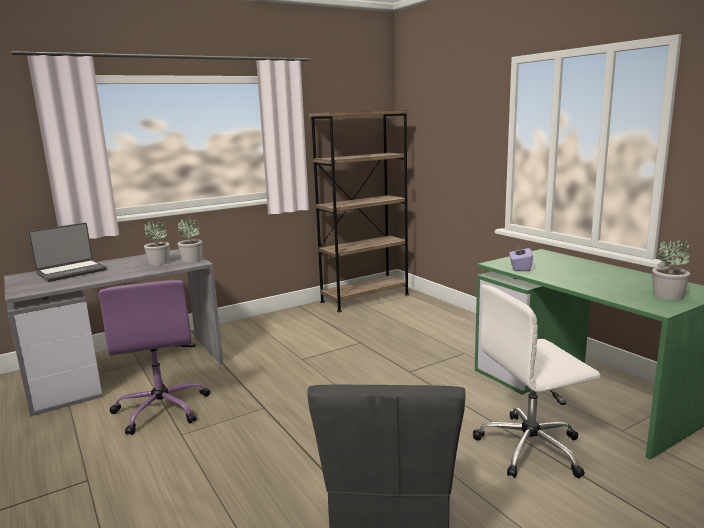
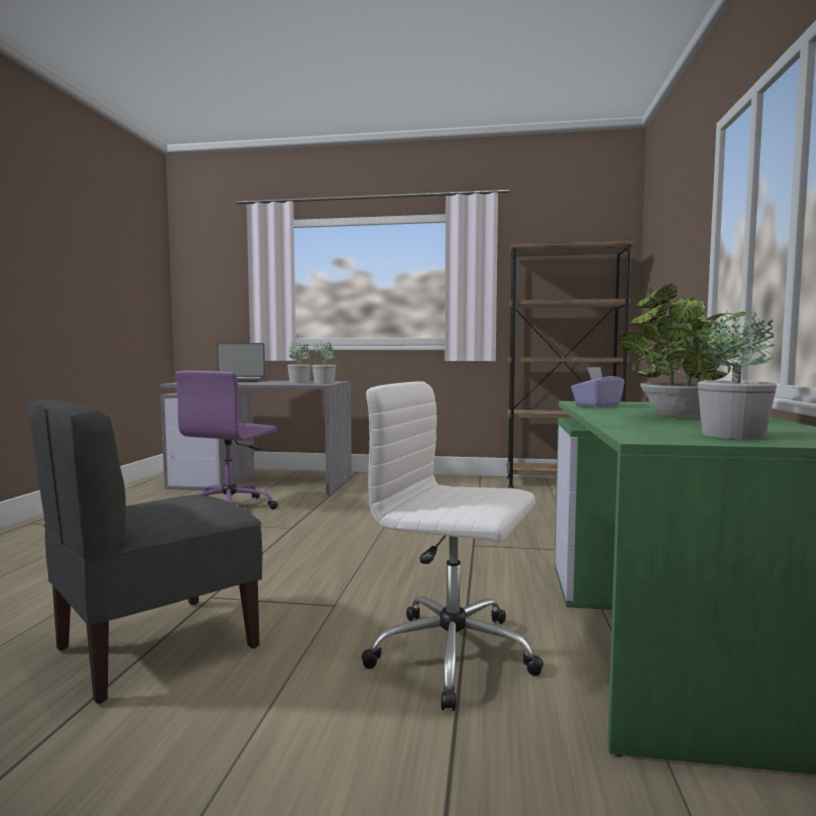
camera: 40 degrees right, 10 degrees down
none -> potted plant [619,284,746,418]

